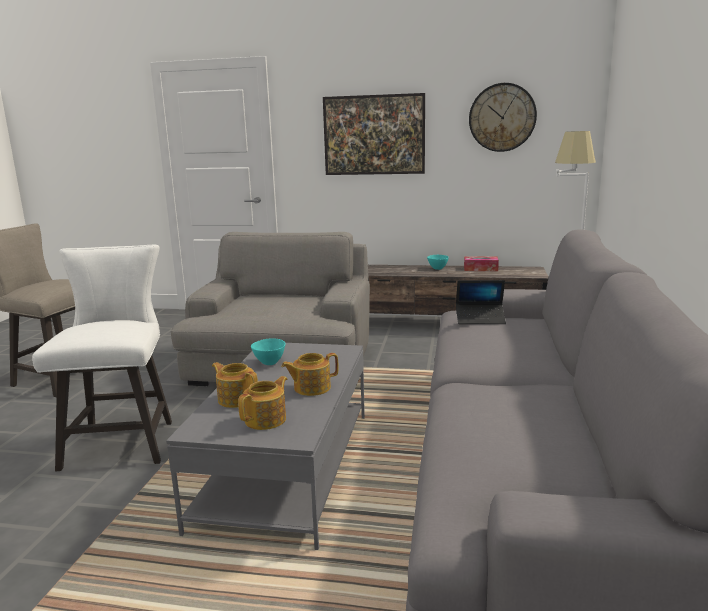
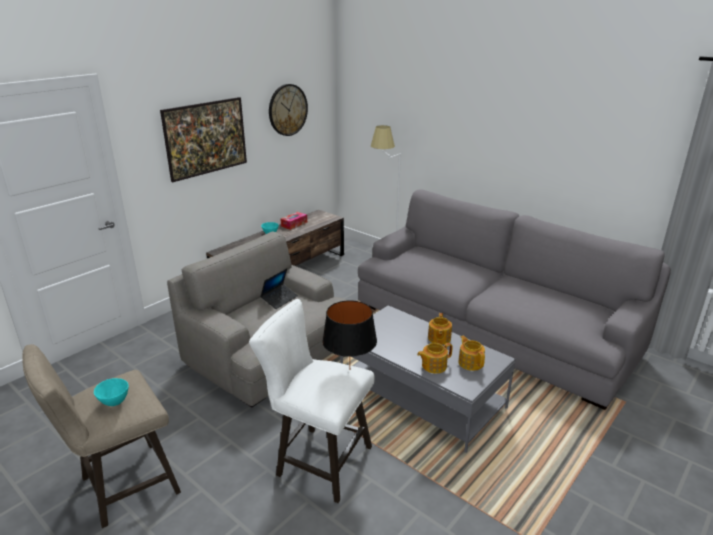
camera: 60 degrees left, 10 degrees up
turquoise bowl [251,338,286,365] -> turquoise bowl moved to [94,378,129,406]
laptop [456,280,506,324] -> laptop moved to [260,269,298,309]
none -> black table lamp [322,300,377,370]

